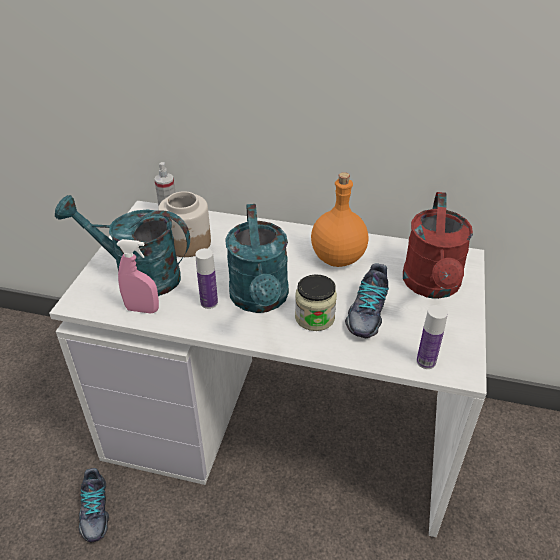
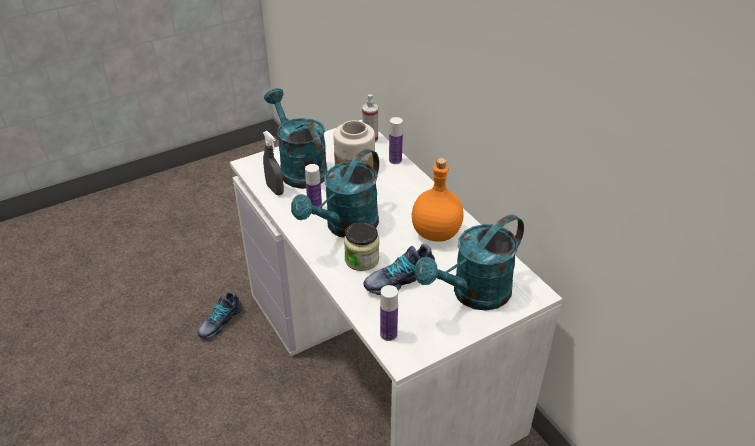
camera: 45 degrees right, 0 degrees up
pink spray bottle [116,239,159,313] -> grey spray bottle [263,131,284,195]
red watering can [403,192,473,299] -> turquoise watering can [414,214,524,311]
none -> bottle [389,117,403,164]

